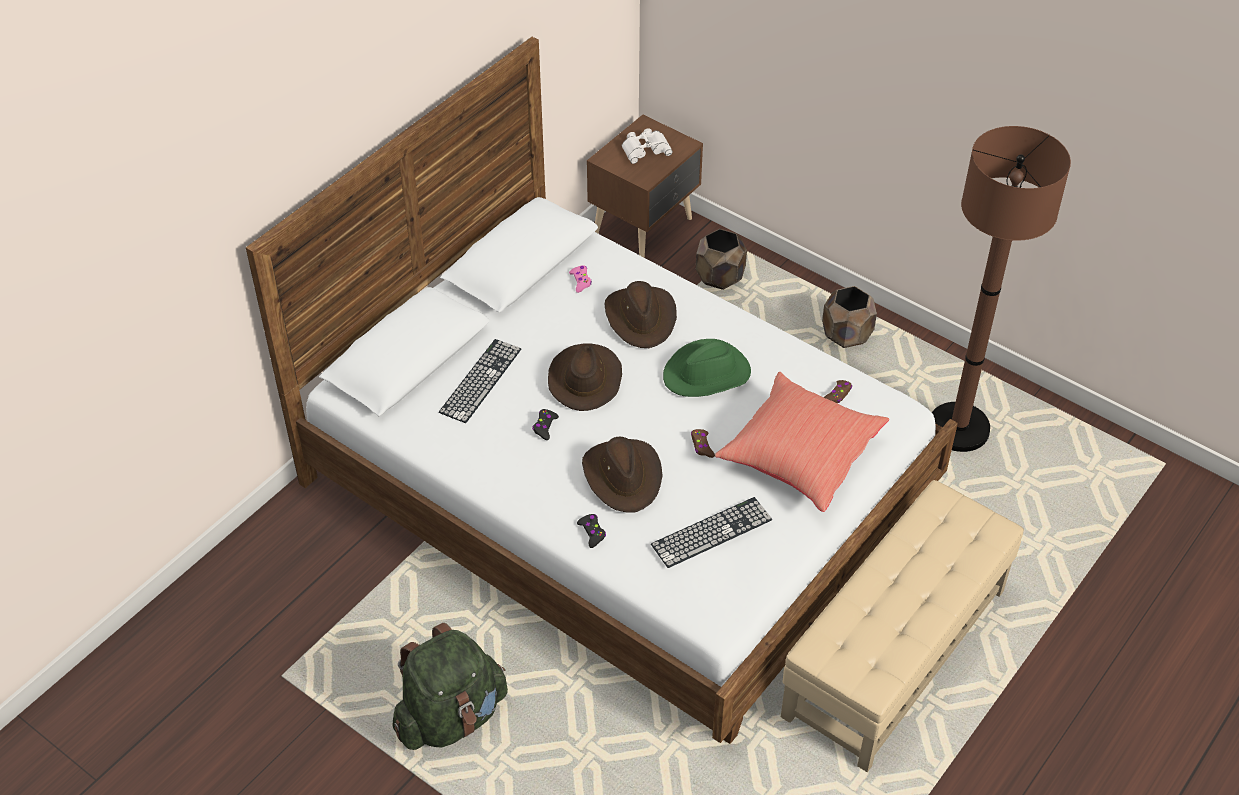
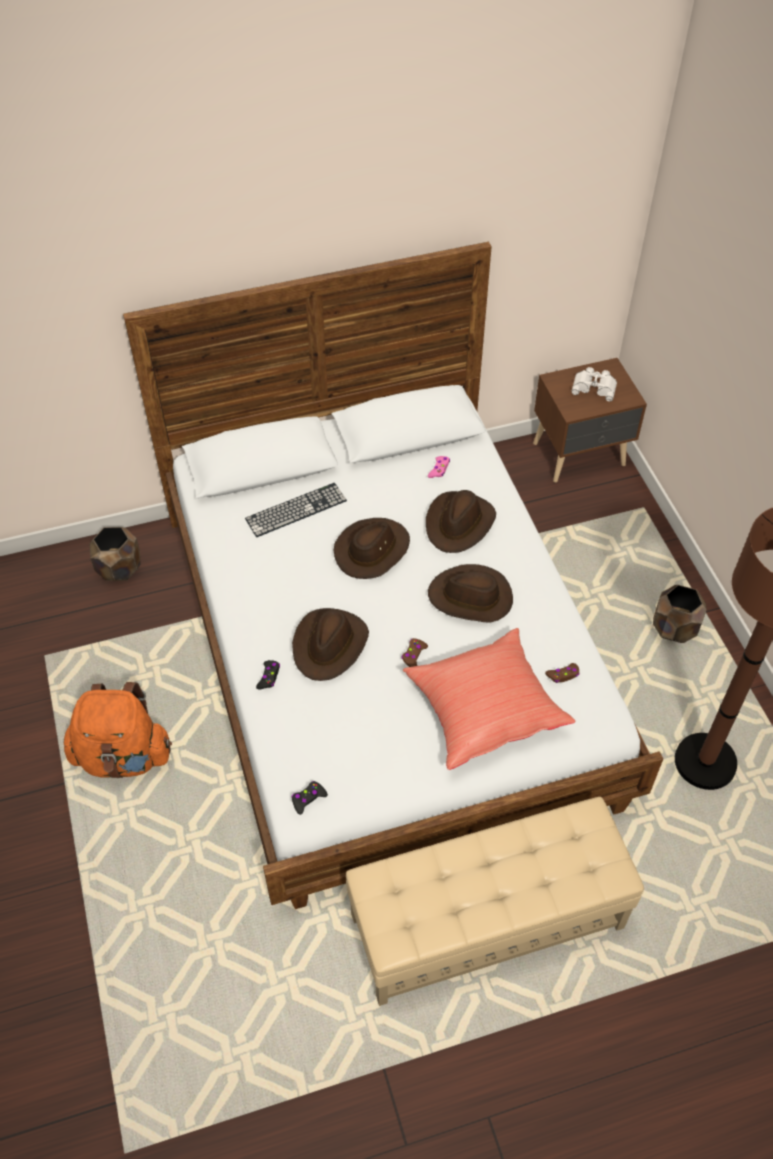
camera: 35 degrees right, 5 degrees up
green backpack [392,623,508,750] -> orange backpack [64,682,172,778]
black game controller [532,409,559,440] -> black game controller moved to [291,781,328,815]
keyboard [651,497,772,568] -> none
green hat [663,339,751,397] -> brown hat [428,564,513,623]
brown planter [696,229,747,290] -> brown planter moved to [89,527,141,581]

